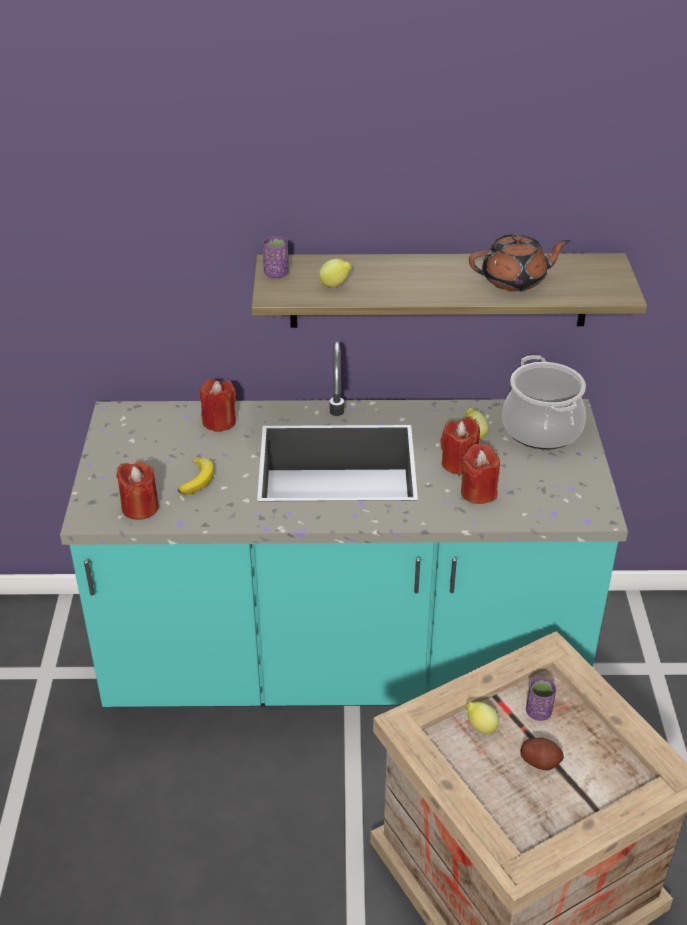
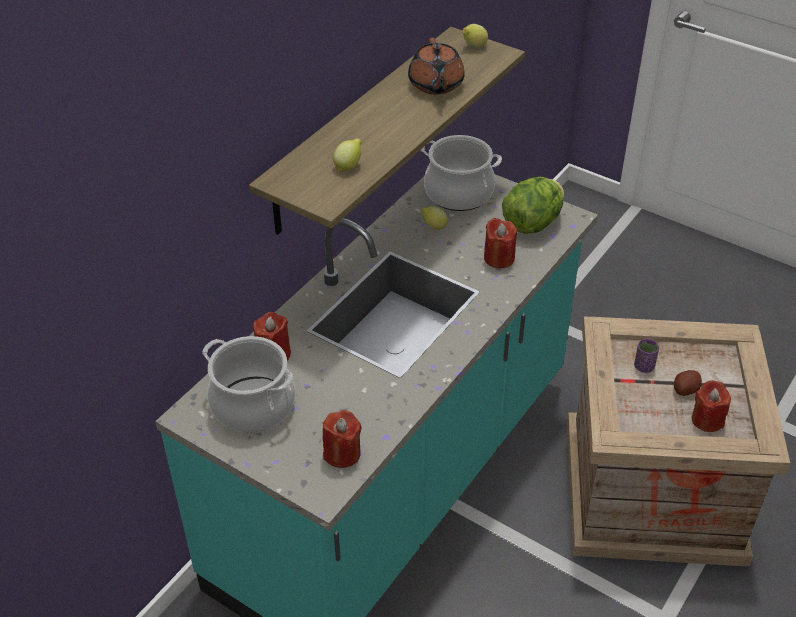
camera: 55 degrees left, 5 degrees up
banana [178,458,214,495] -> none
purple cup [263,236,289,279] -> none
red candle [440,418,480,475] -> red candle moved to [692,380,731,432]
lemon [466,702,499,734] -> lemon moved to [462,24,488,47]
brown teapot [469,234,570,291] -> brown teapot turned 150 degrees clockwise [408,38,465,95]
none -> cooking pot [202,336,295,433]
none -> lettuce [502,177,564,234]

